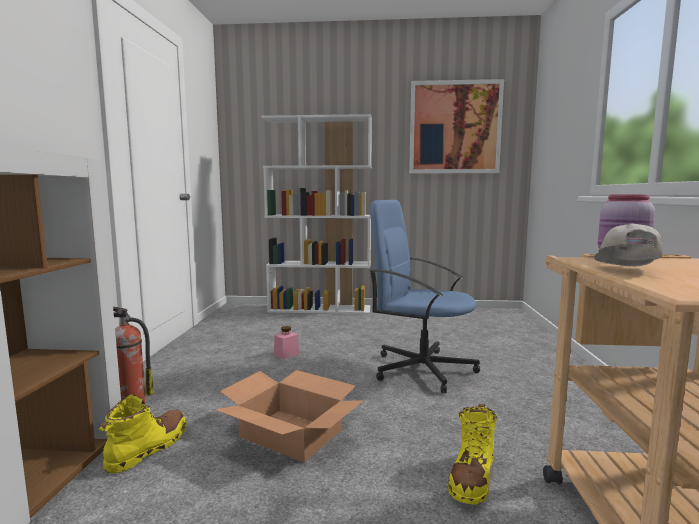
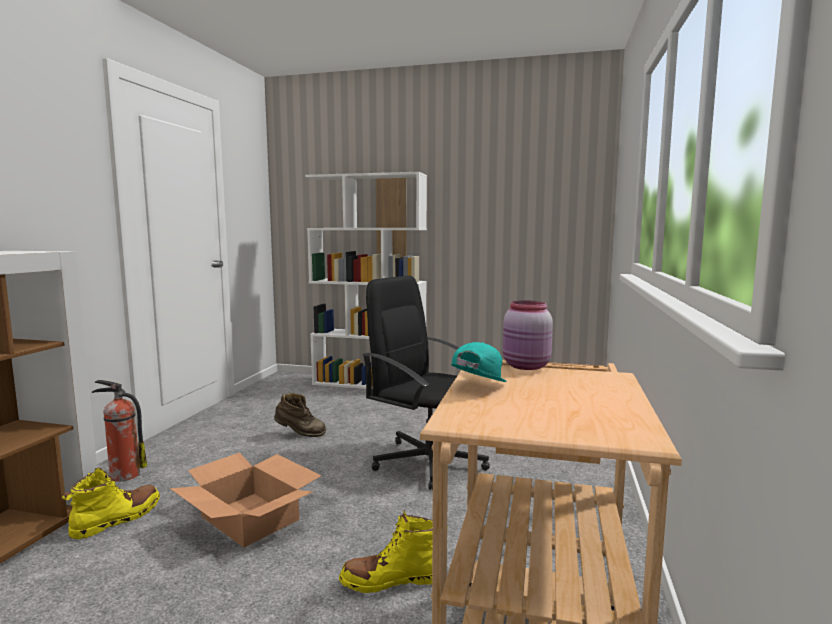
camera: 10 degrees right, 0 degrees up
pink jar [274,326,299,359] -> brown boot [274,393,326,437]
blue office chair [370,200,480,393] -> black office chair [362,275,490,490]
picture [409,79,504,173] -> none
yellow boot [448,404,497,505] -> yellow boot turned 45 degrees clockwise [339,510,448,593]
white cap [594,223,662,267] -> turquoise cap [452,342,507,382]

